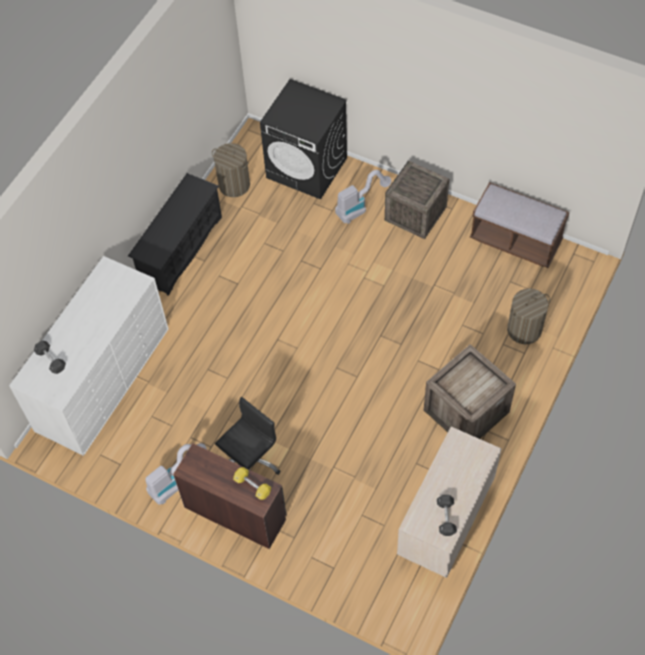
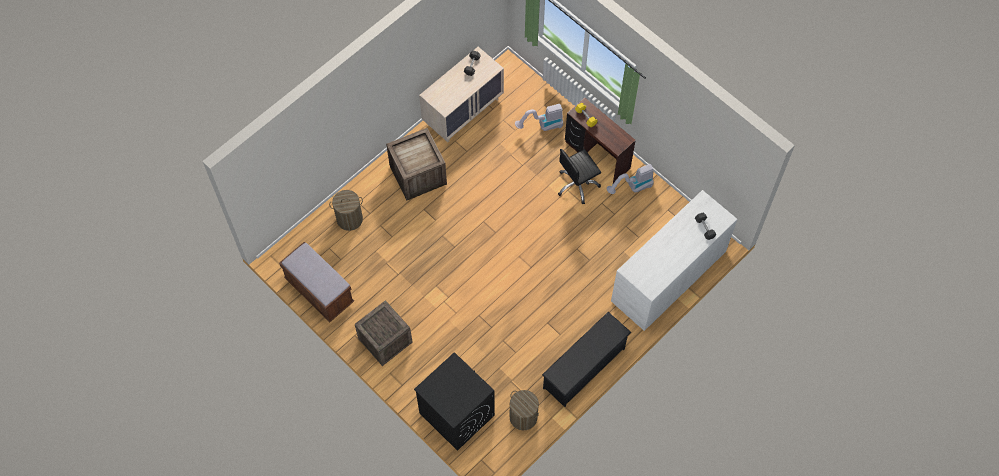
camera: 165 degrees left, 5 degrees up
vacuum cleaner [335,170,391,224] -> vacuum cleaner moved to [515,104,563,131]

